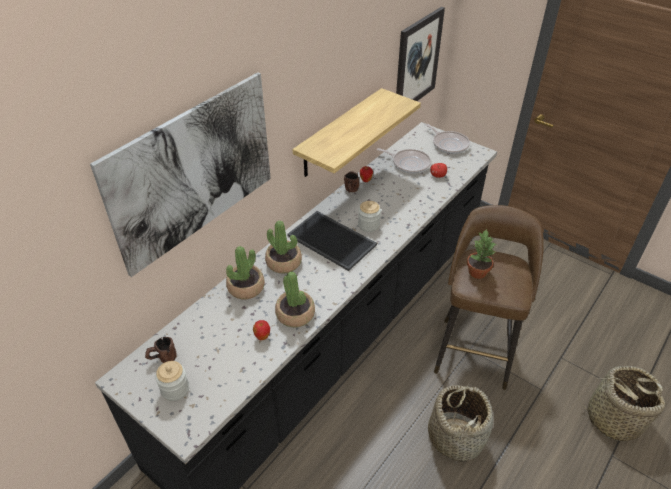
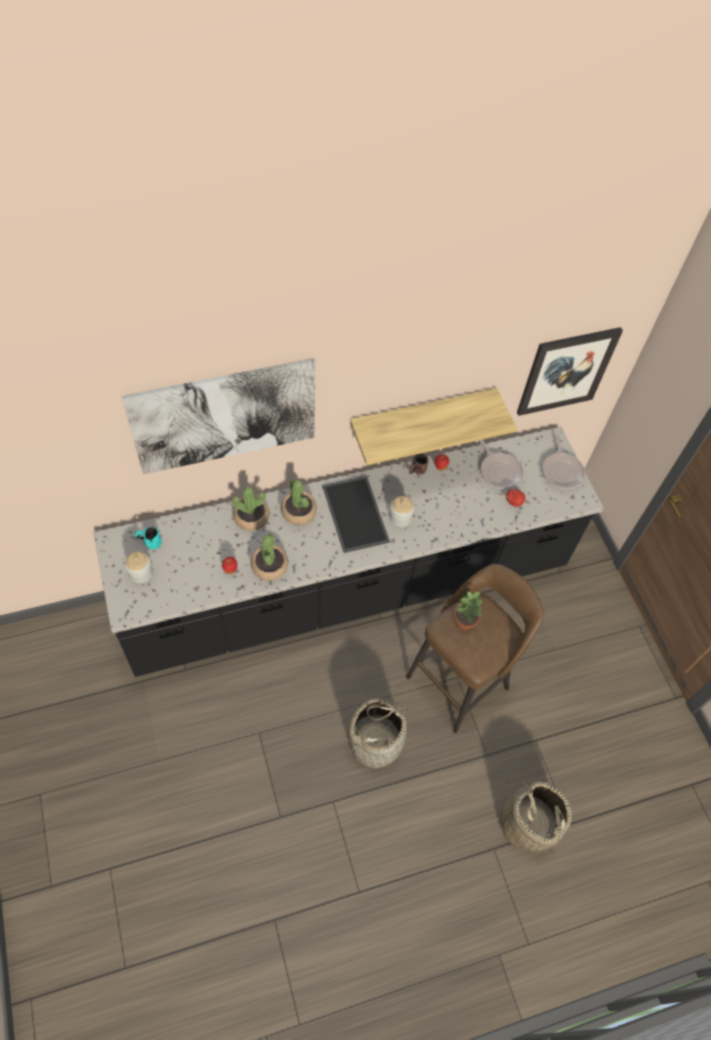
camera: 30 degrees right, 15 degrees up
brown mug [145,337,177,363] -> turquoise mug [134,527,162,549]

